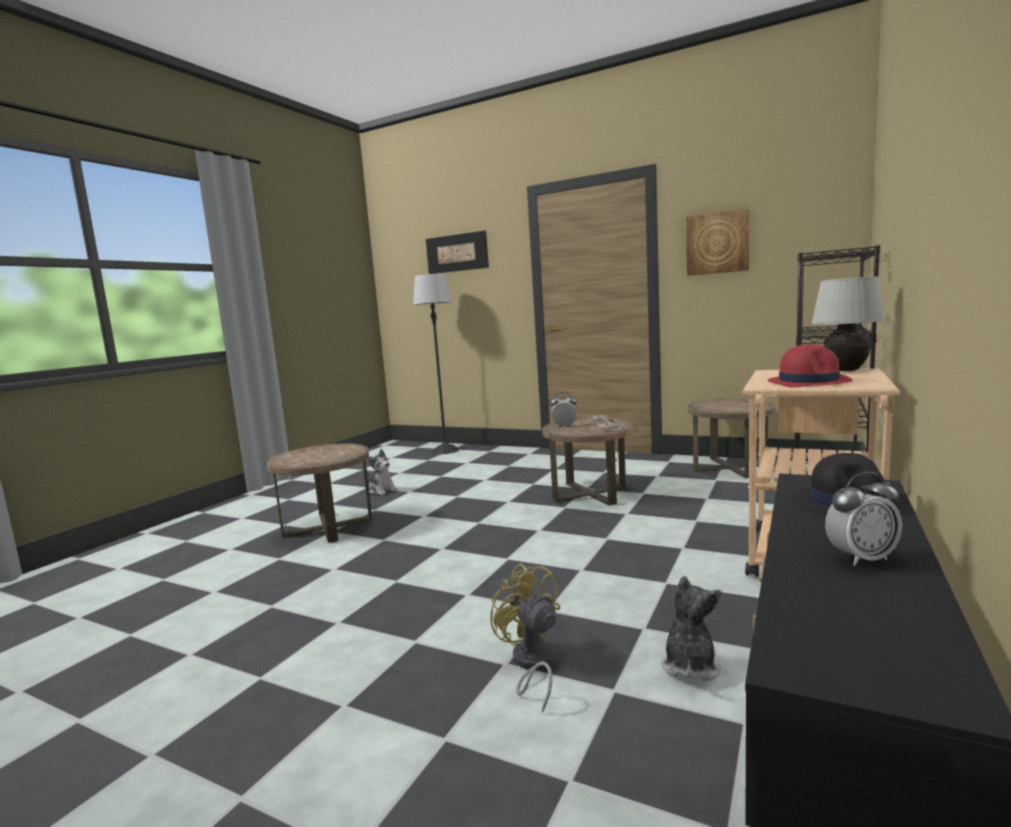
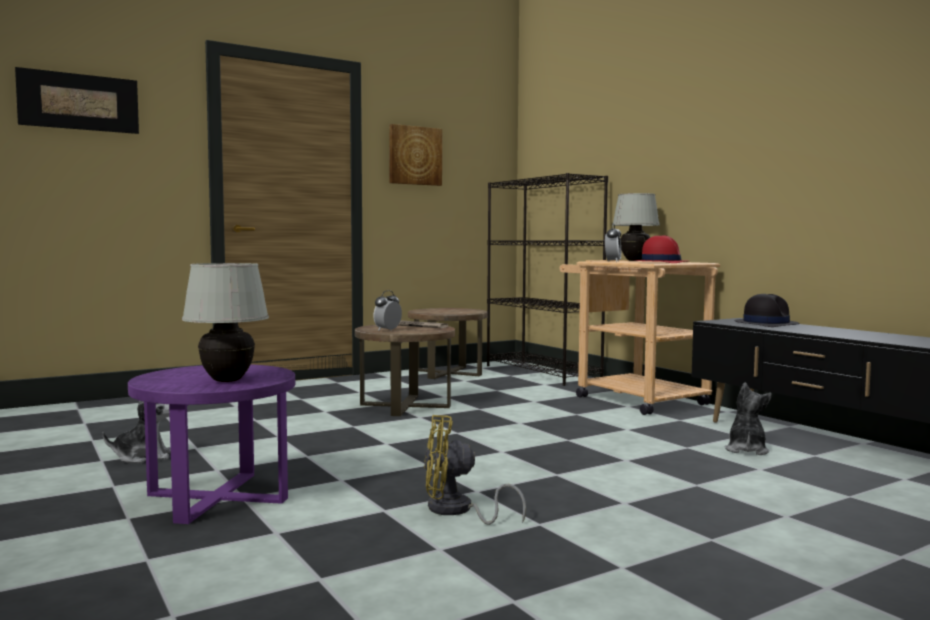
camera: 60 degrees left, 5 degrees down
brown side table [267,444,372,543] -> purple side table [128,365,295,524]
floor lamp [413,274,459,454] -> none
yellow fan [490,563,560,712] -> yellow fan moved to [424,415,526,525]
plush toy [660,576,721,681] -> plush toy turned 60 degrees clockwise [725,383,772,455]
alarm clock [825,472,902,566] -> alarm clock moved to [605,223,621,262]
none -> white table lamp [182,263,269,382]

